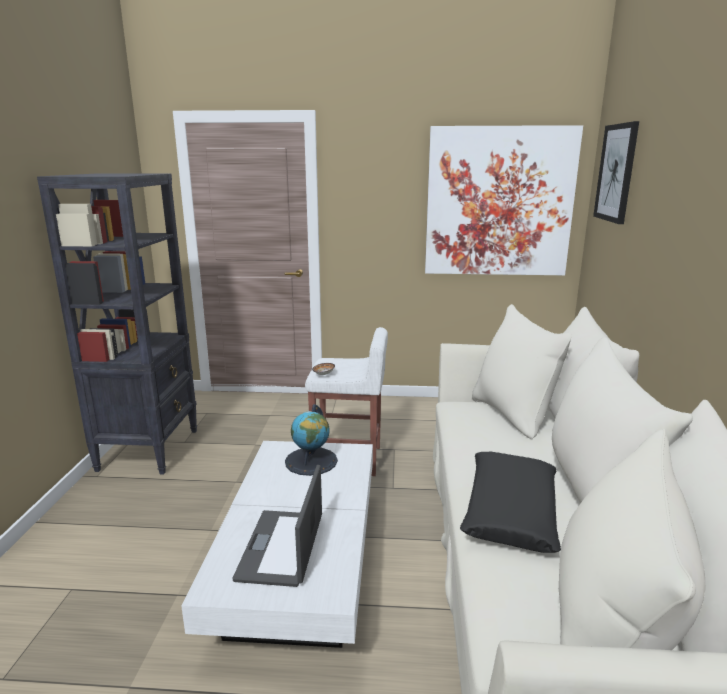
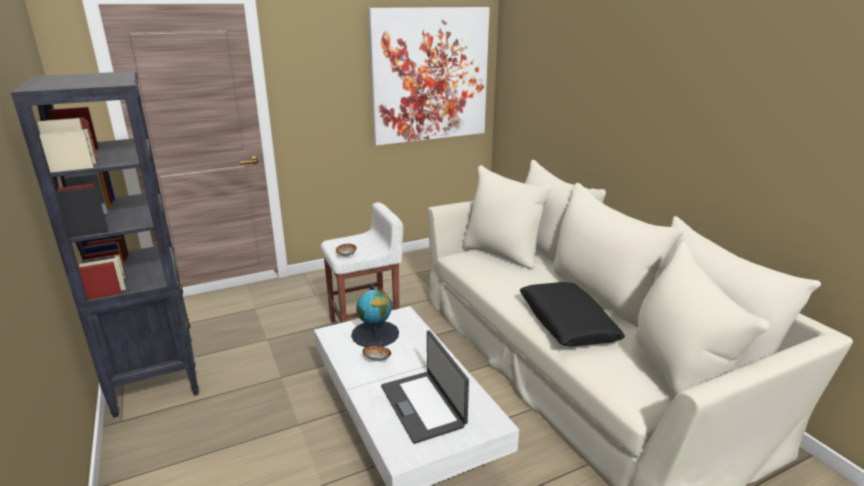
camera: 30 degrees left, 5 degrees up
picture [593,121,639,224] -> none
none -> bowl [362,345,391,361]

